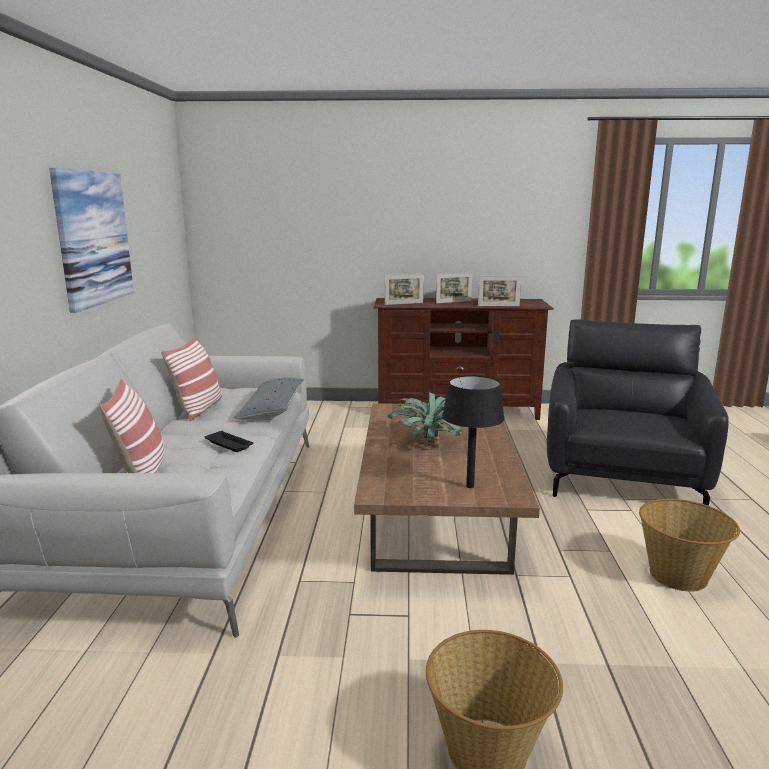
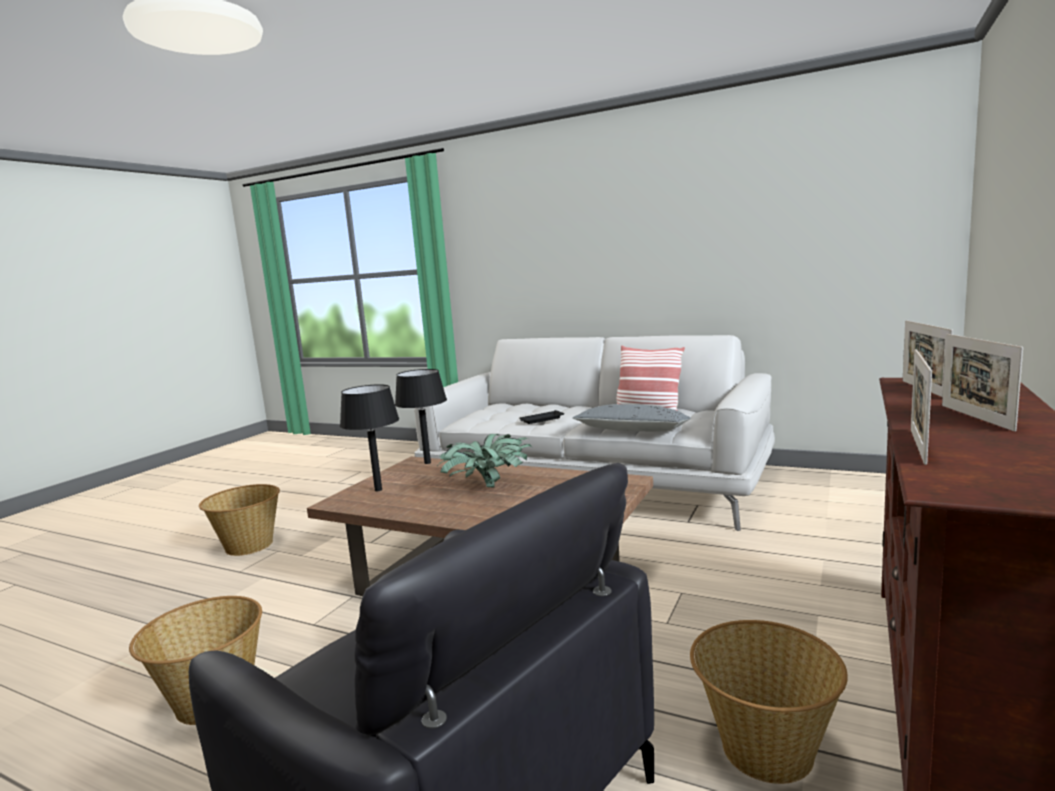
camera: 115 degrees right, 5 degrees down
picture [49,168,134,313] -> none
pillow [100,379,164,473] -> none
none -> black table lamp [395,369,447,464]
none -> basket [690,620,848,784]

